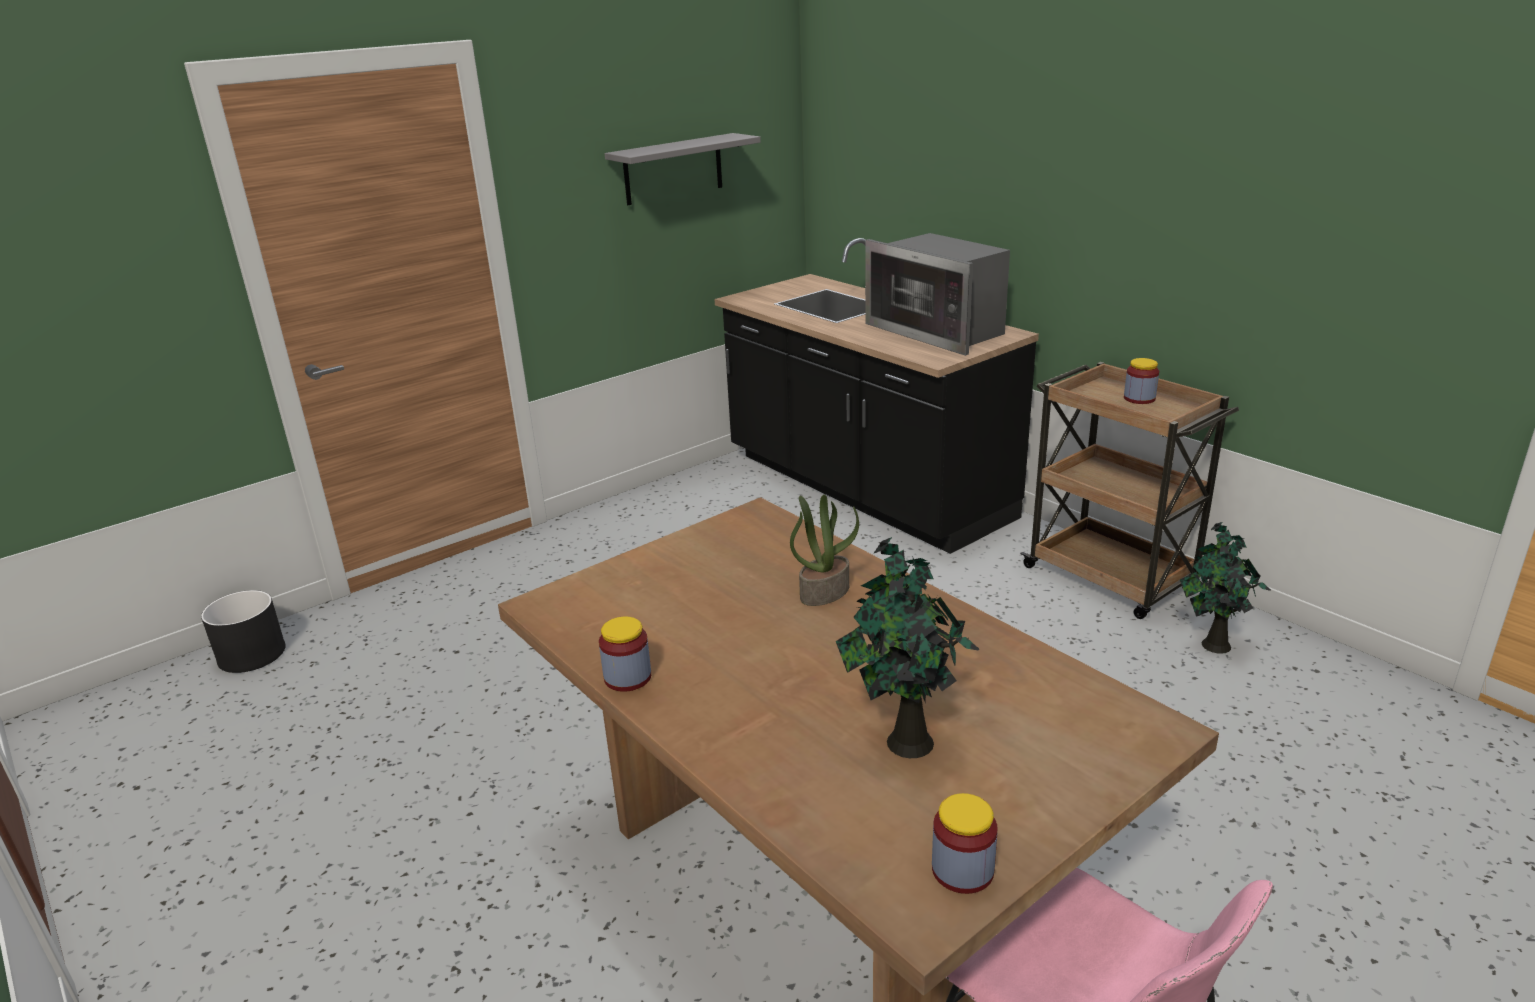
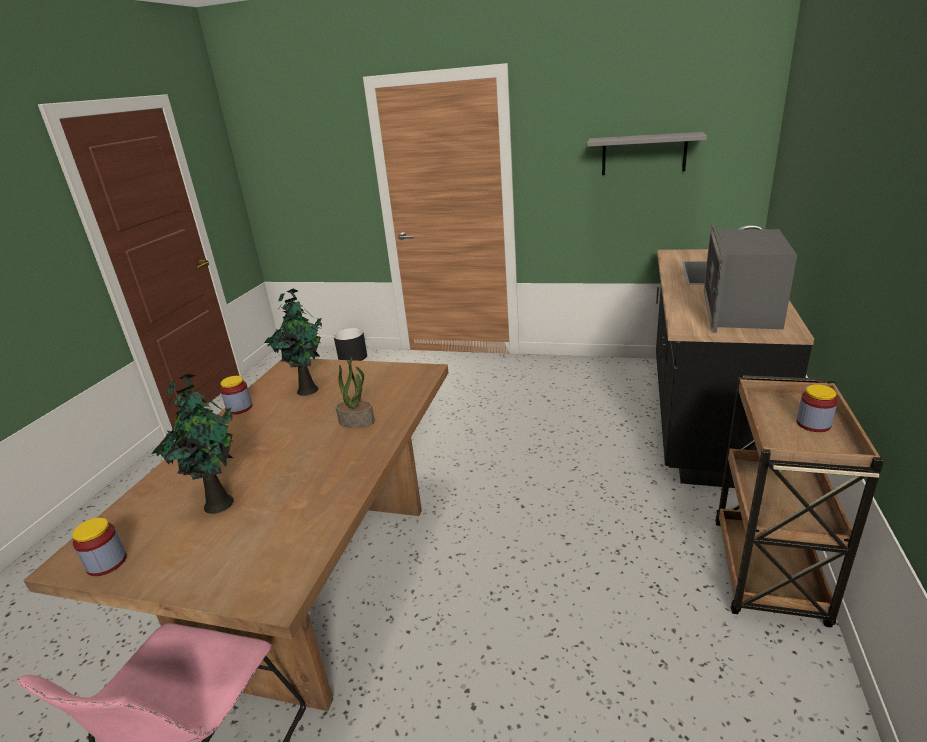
camera: 55 degrees right, 0 degrees up
potted plant [1180,522,1271,654] -> potted plant moved to [264,289,322,396]

